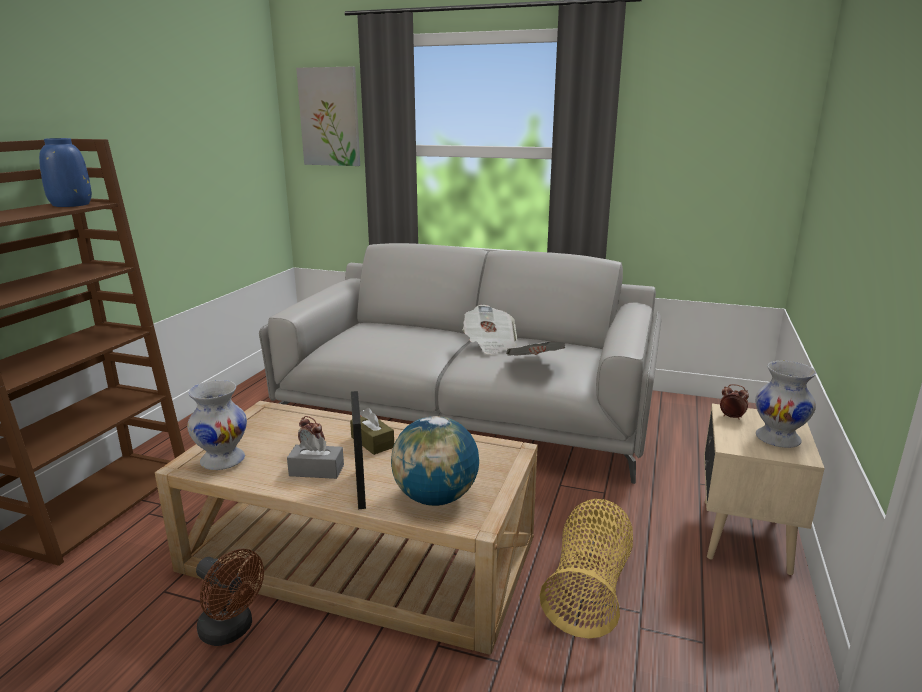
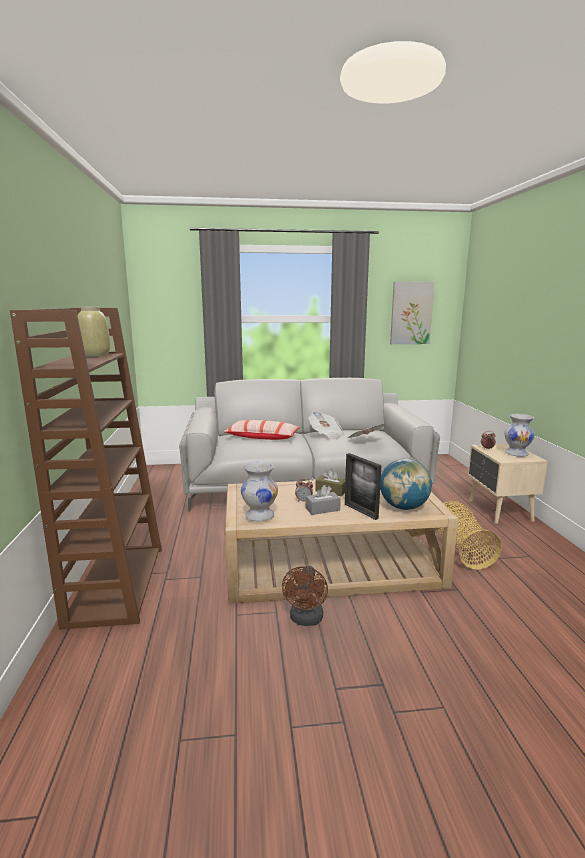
camera: 25 degrees left, 5 degrees down
blue vase [39,138,92,207] -> beige vase [77,307,110,357]
brown fan [196,549,264,646] -> brown fan turned 90 degrees clockwise [282,566,328,626]
picture [296,67,360,166] -> picture moved to [390,282,434,344]
none -> pillow [223,420,300,440]

